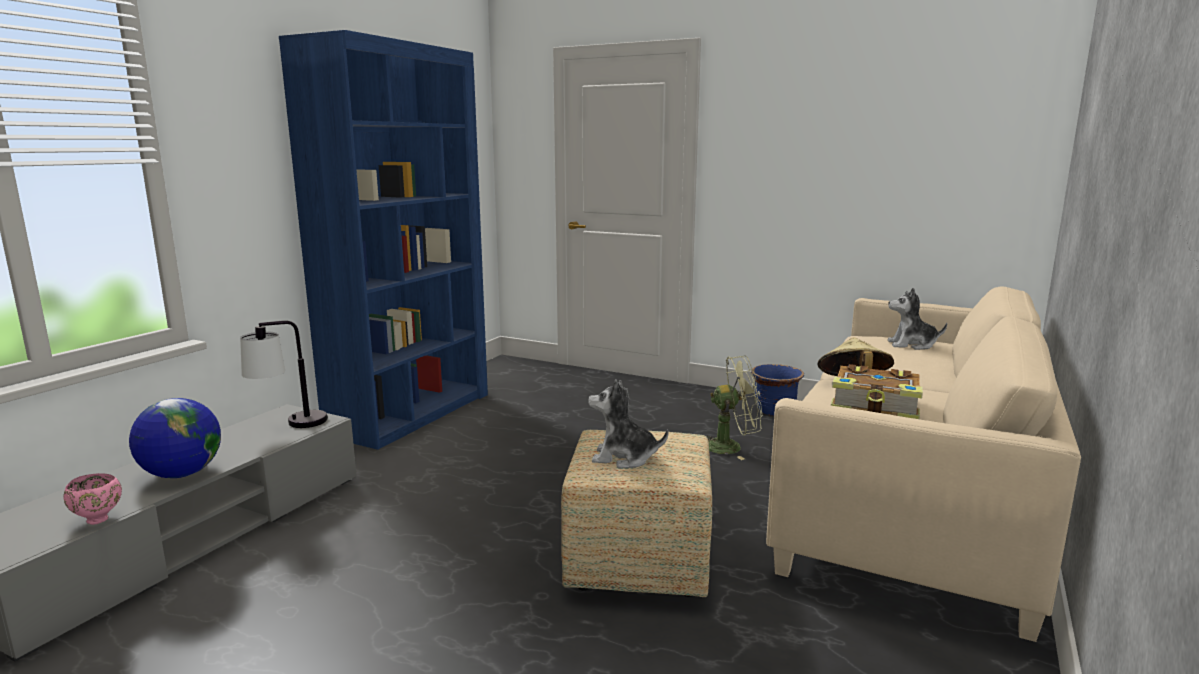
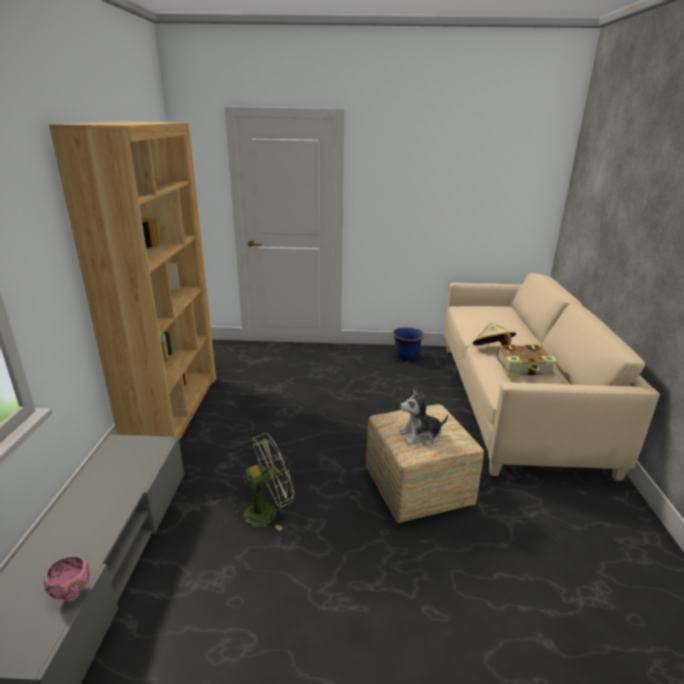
camera: 25 degrees left, 10 degrees up
globe [129,398,221,478] -> none
table lamp [240,320,328,428] -> none
blue bookcase [279,30,488,450] -> brown bookcase [49,122,216,441]
green fan [706,356,762,460] -> green fan moved to [232,433,295,531]
plush toy [887,287,947,350] -> none

